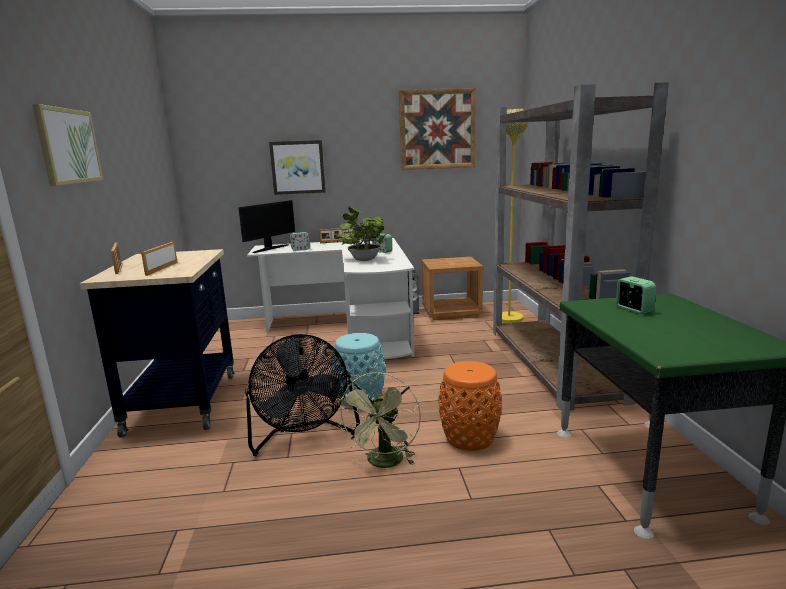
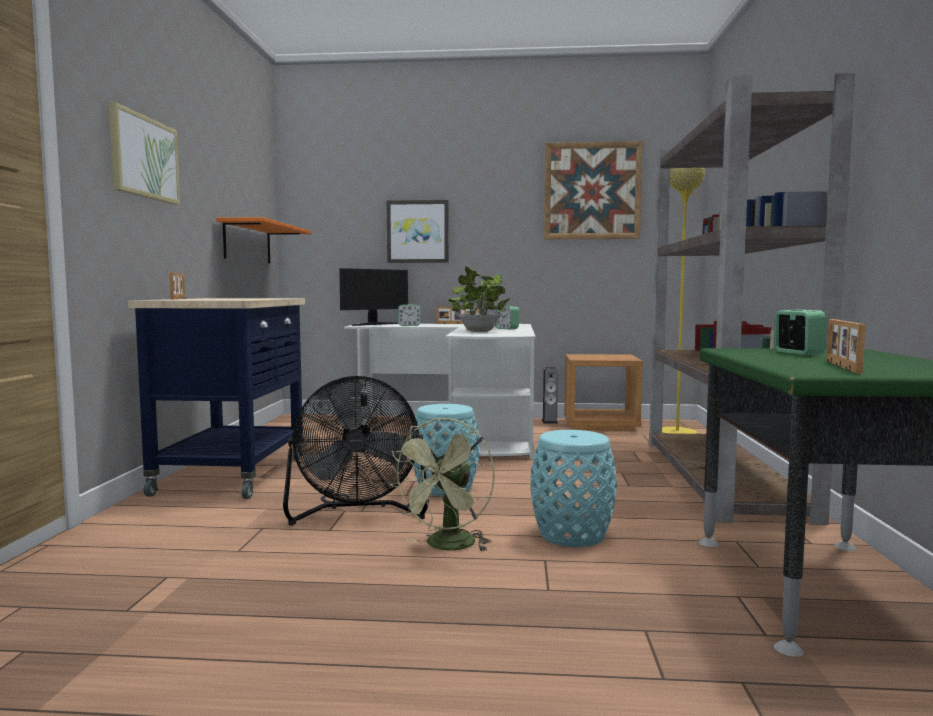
camera: 10 degrees right, 10 degrees down
picture frame [141,242,178,276] -> picture frame moved to [827,319,866,374]
orange stool [438,361,502,451] -> turquoise stool [530,430,617,547]
none -> orange shelf [216,217,312,263]

